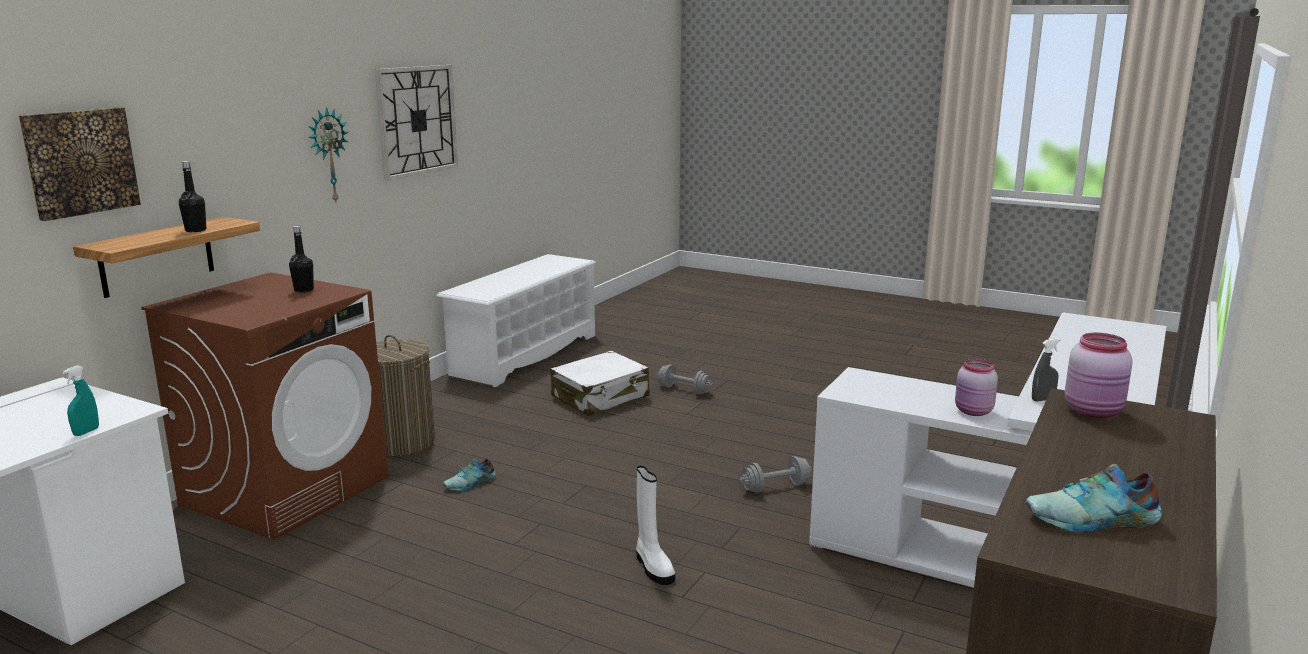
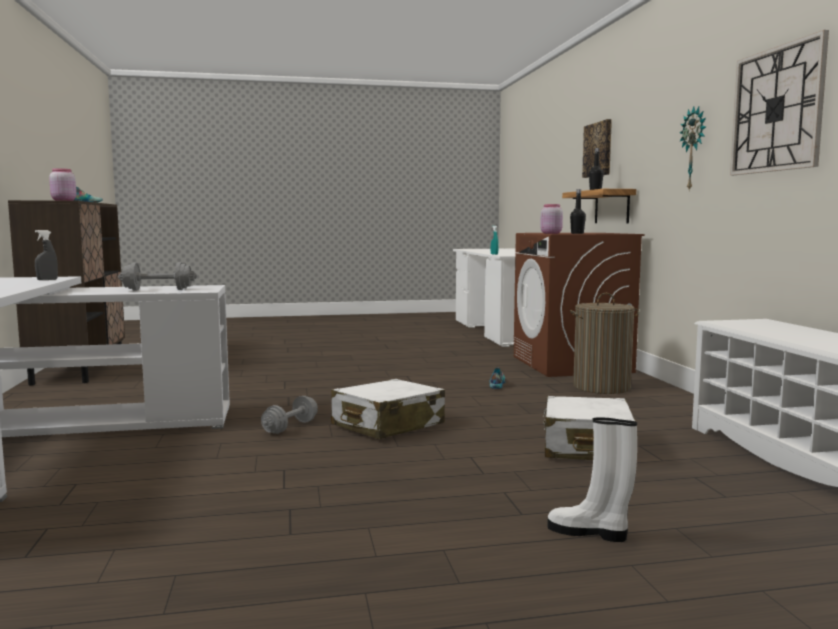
camera: 140 degrees right, 10 degrees down
white boot [636,466,675,585] -> white boot moved to [547,417,637,542]
grey dumbbell [657,365,713,394] -> grey dumbbell moved to [118,262,197,291]
pink jar [955,359,998,416] -> pink jar moved to [540,204,563,234]
none -> white suitcase [331,379,445,439]

